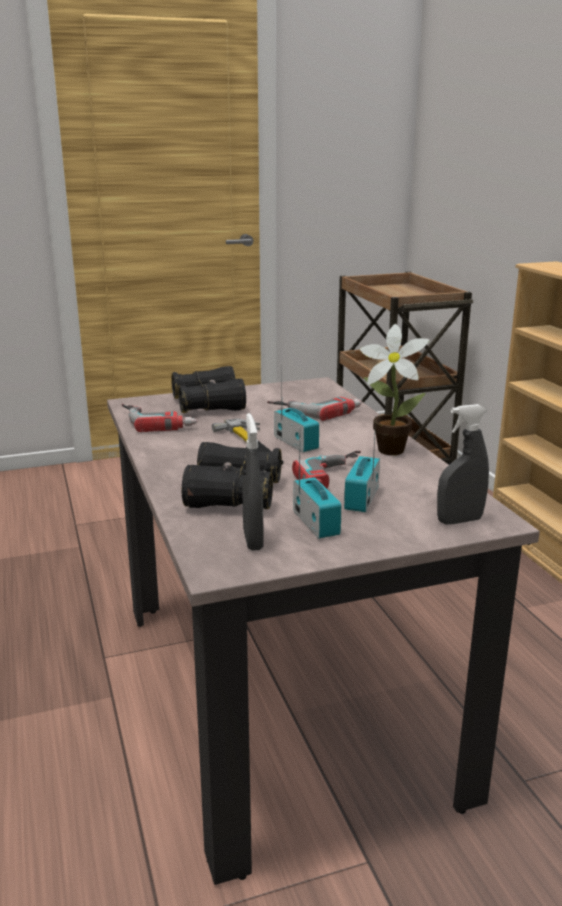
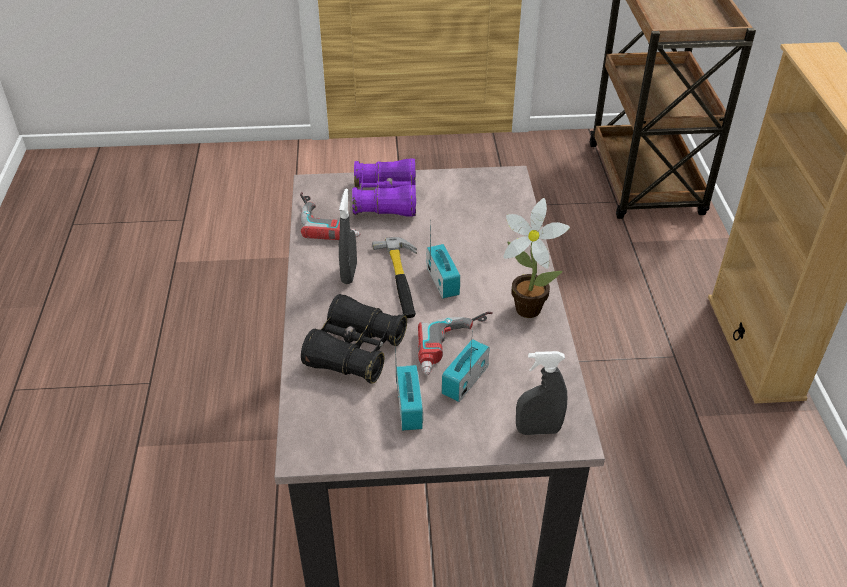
camera: 15 degrees right, 20 degrees up
black binoculars [171,366,246,413] -> purple binoculars [352,159,416,217]
grey spray bottle [243,413,264,551] -> grey spray bottle moved to [339,189,357,284]
power drill [267,397,362,421] -> none

